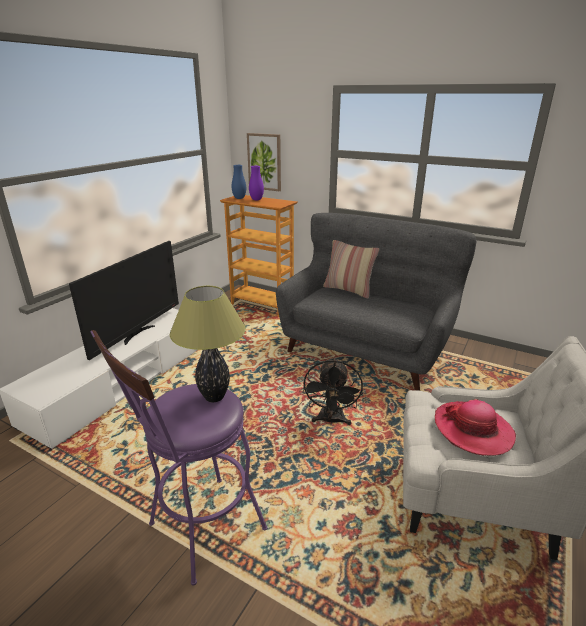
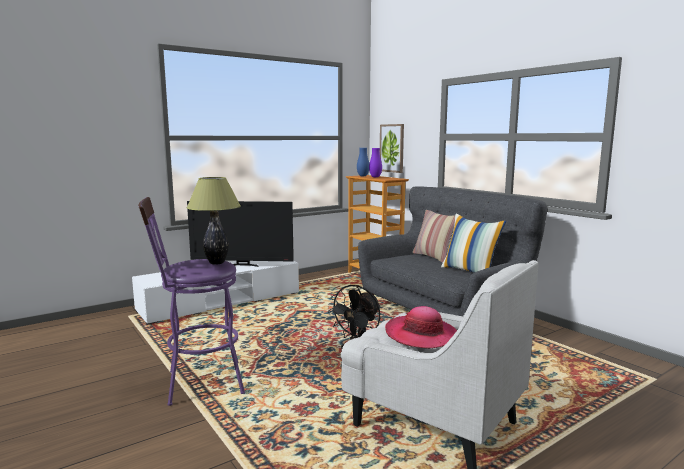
camera: 25 degrees right, 15 degrees down
television [69,241,179,360] -> television turned 45 degrees clockwise [187,201,294,267]
none -> pillow [441,214,506,273]

